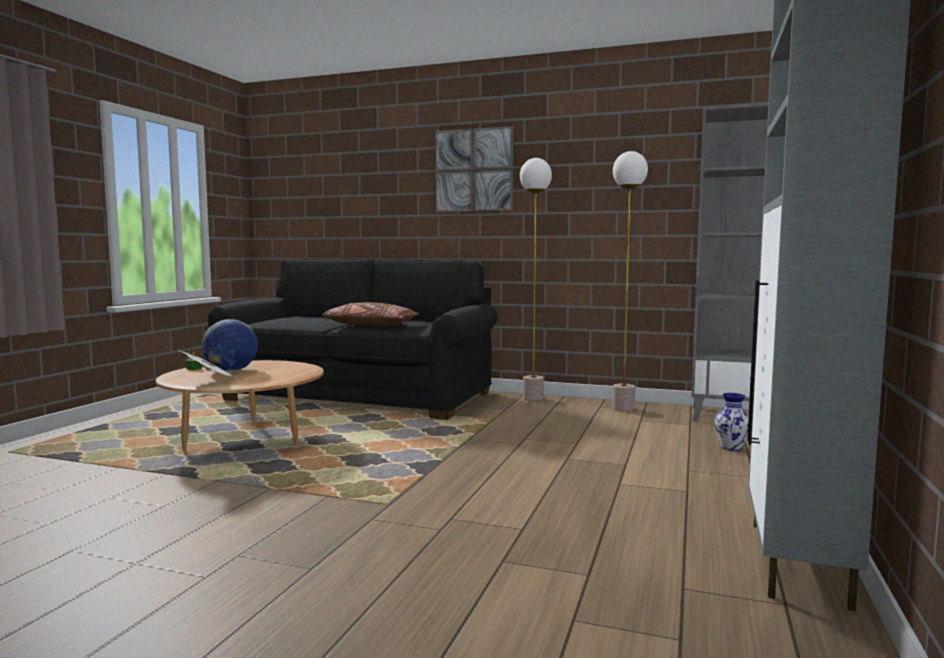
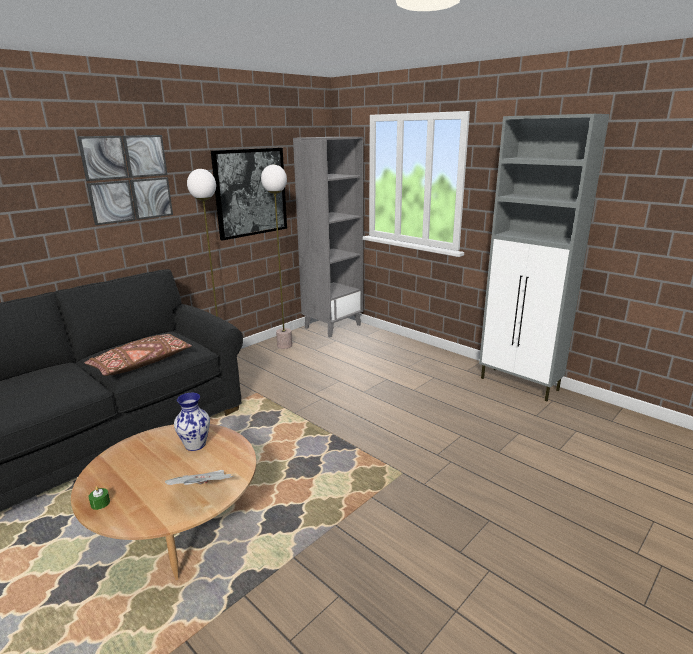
camera: 65 degrees left, 15 degrees up
globe [202,319,258,371] -> none
vase [715,393,749,451] -> vase moved to [174,393,210,451]
none -> picture [211,148,287,241]

